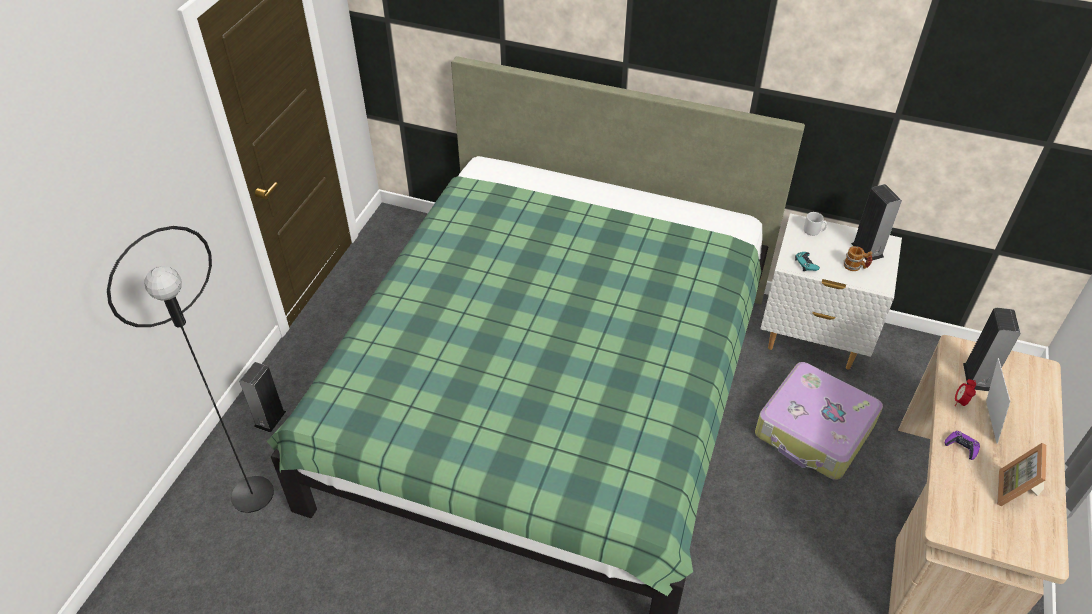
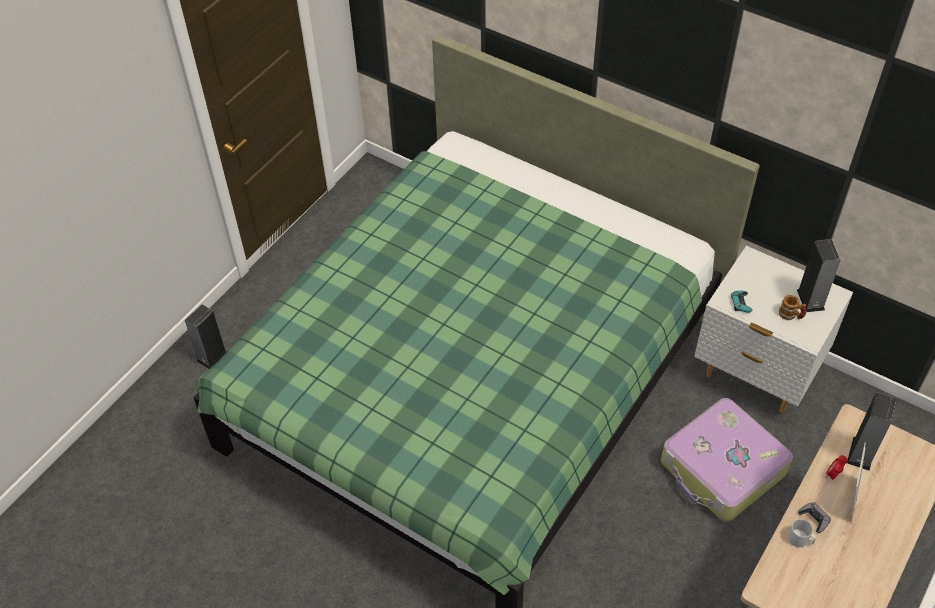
camera: 15 degrees right, 5 degrees up
black floor lamp [107,226,274,513] -> none
grey mug [803,212,827,236] -> grey mug moved to [788,519,816,547]
purple game controller [945,431,980,460] -> grey game controller [798,502,831,533]
picture frame [997,443,1046,506] -> none

